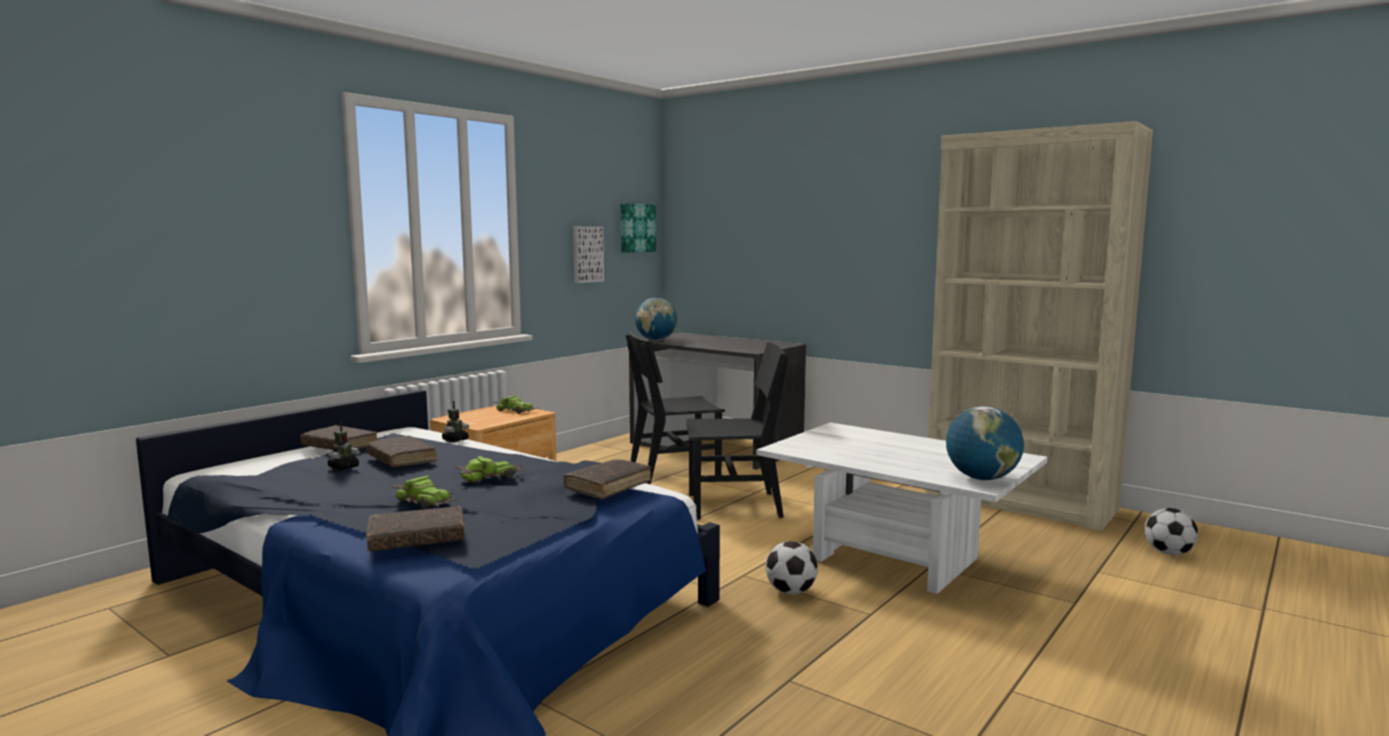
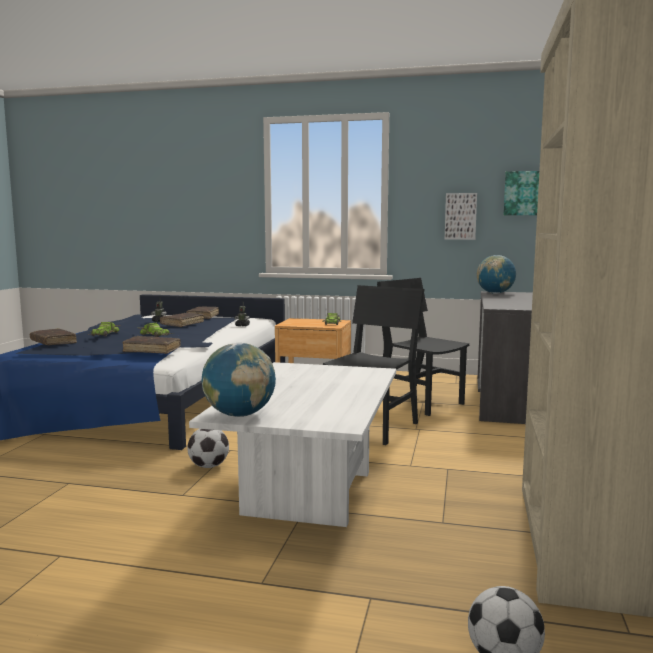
camera: 65 degrees right, 0 degrees up
black chair [686,342,789,519] -> black chair turned 120 degrees counterclockwise [323,285,424,445]

